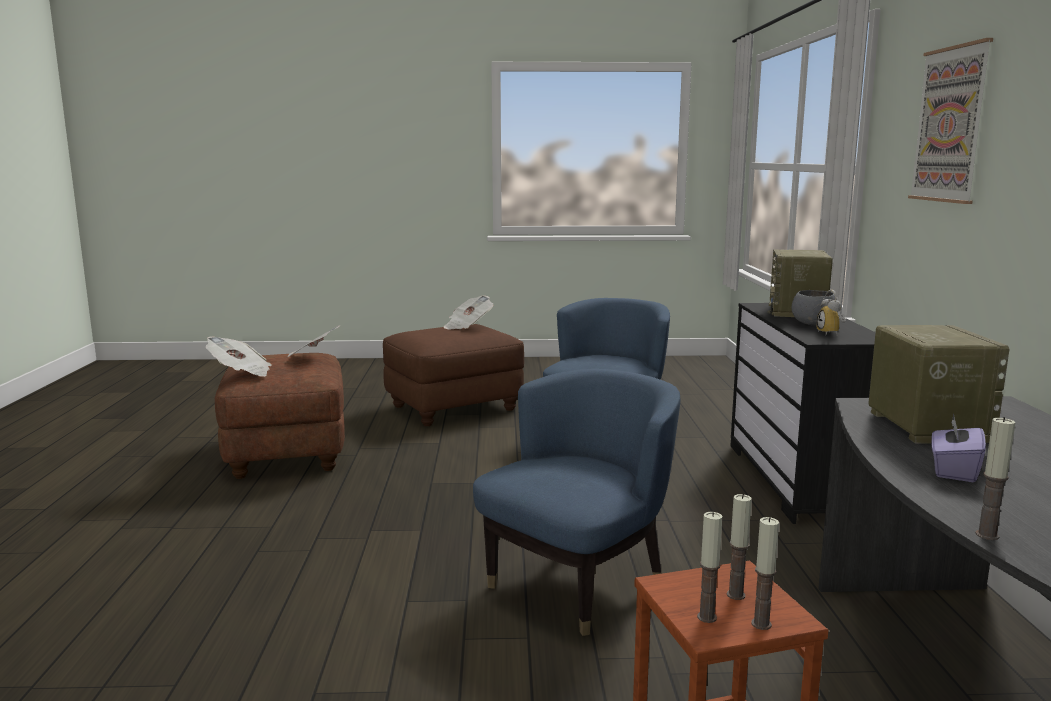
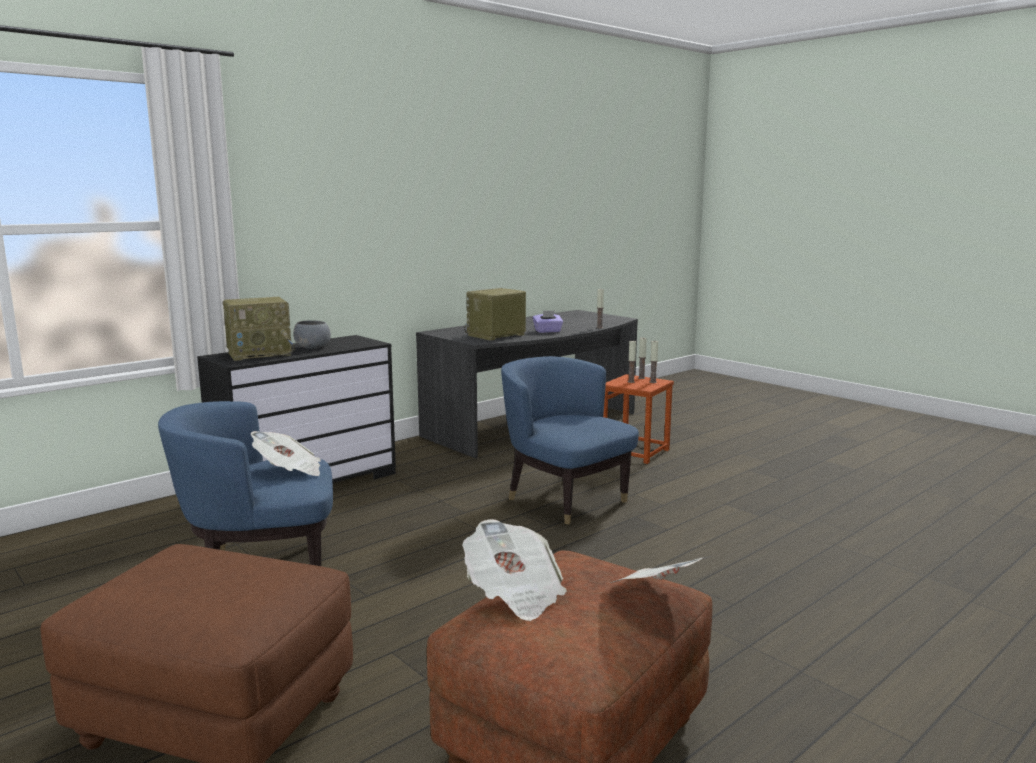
camera: 130 degrees left, 0 degrees up
newspaper [444,295,493,329] -> newspaper moved to [251,431,321,476]
blue armchair [473,369,680,636] -> blue armchair turned 45 degrees clockwise [501,356,639,524]
alarm clock [816,290,846,336] -> none
picture [908,38,993,204] -> none

